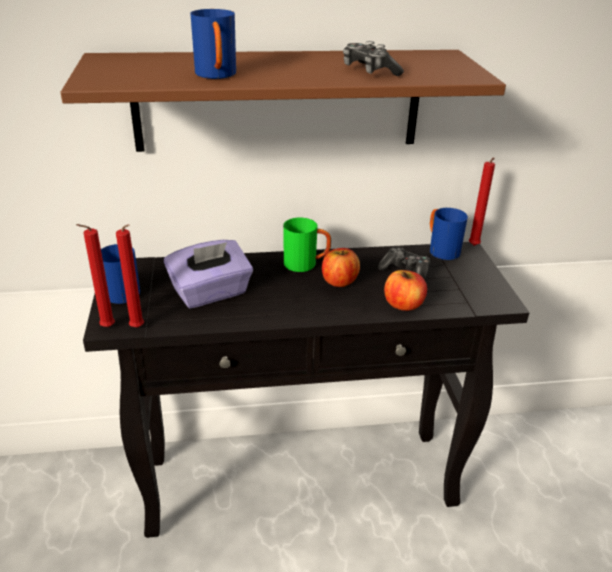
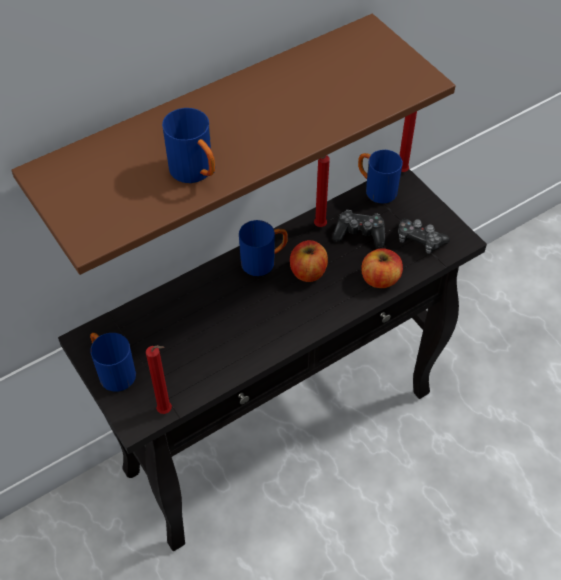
camera: 25 degrees left, 20 degrees up
red candle [76,224,115,327] -> red candle moved to [314,155,330,227]
purple tissue box [164,240,253,308] -> none
green mug [283,218,331,272] -> blue mug [239,220,288,276]
game controller [343,41,404,76] -> game controller moved to [398,219,450,254]

